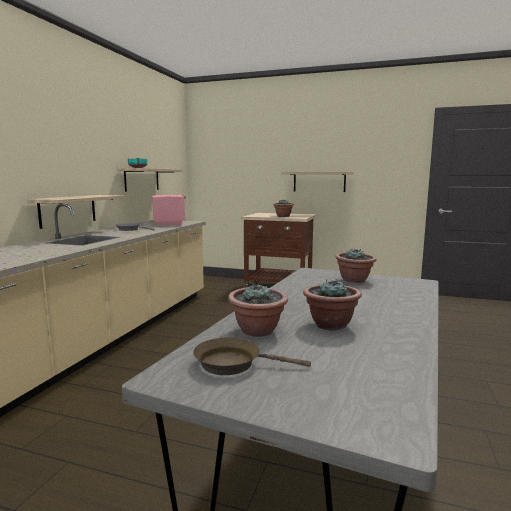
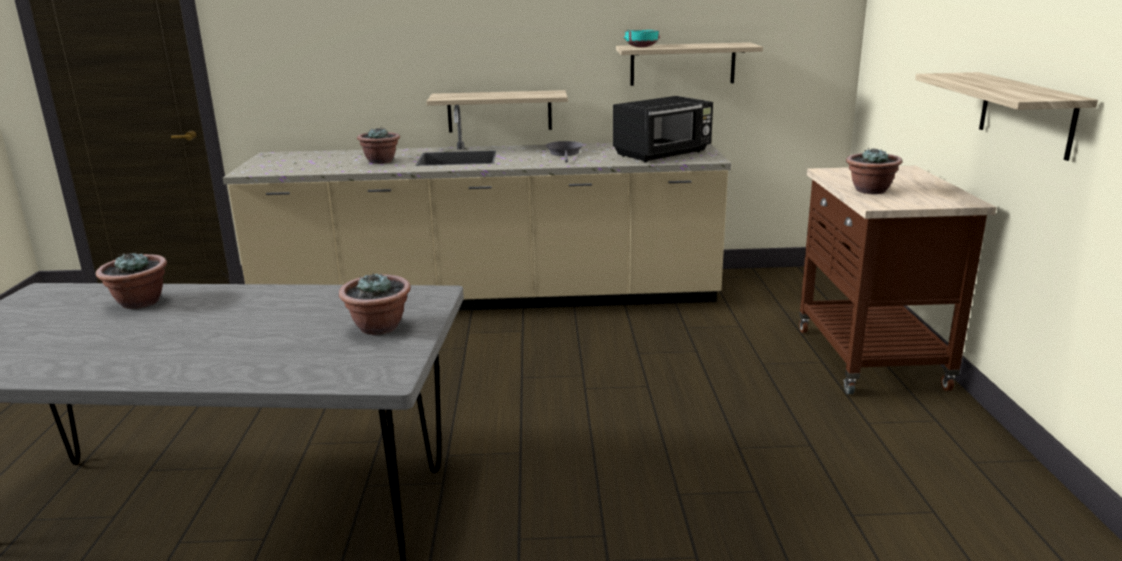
camera: 70 degrees right, 10 degrees up
pink microwave [152,195,186,226] -> black microwave [613,96,713,162]
brown frying pan [193,337,311,375] -> none
potted plant [303,279,362,331] -> potted plant moved to [357,127,400,164]

